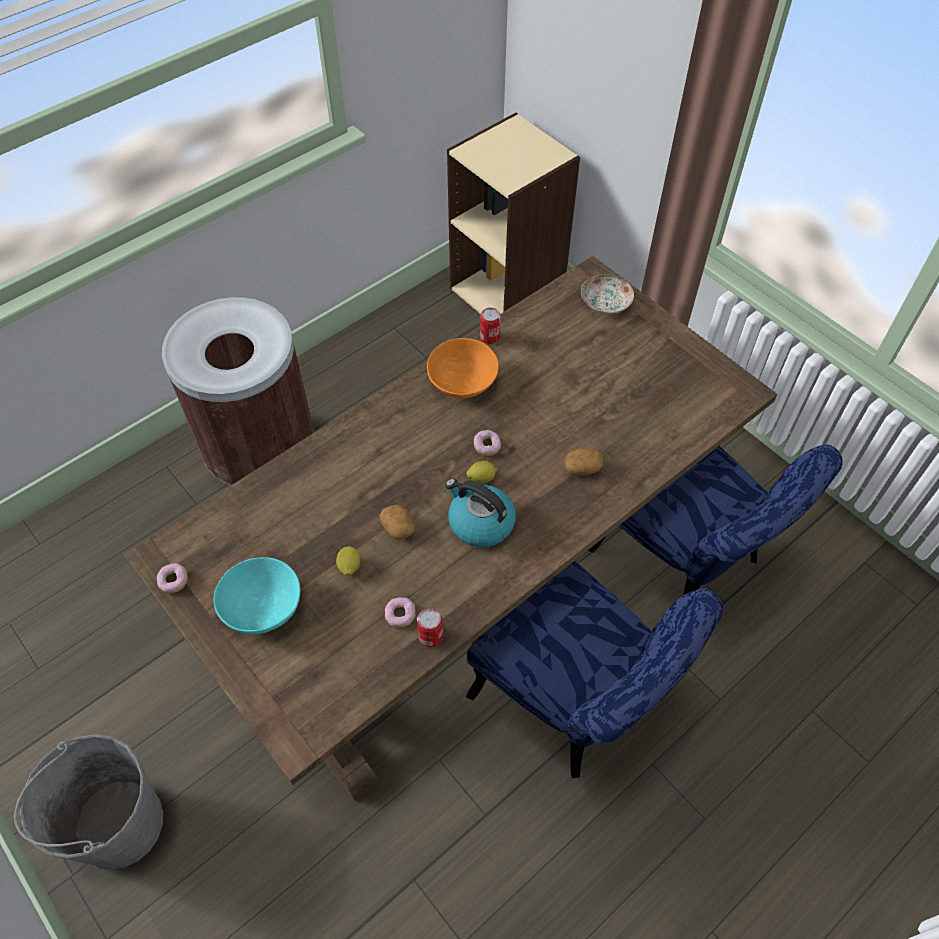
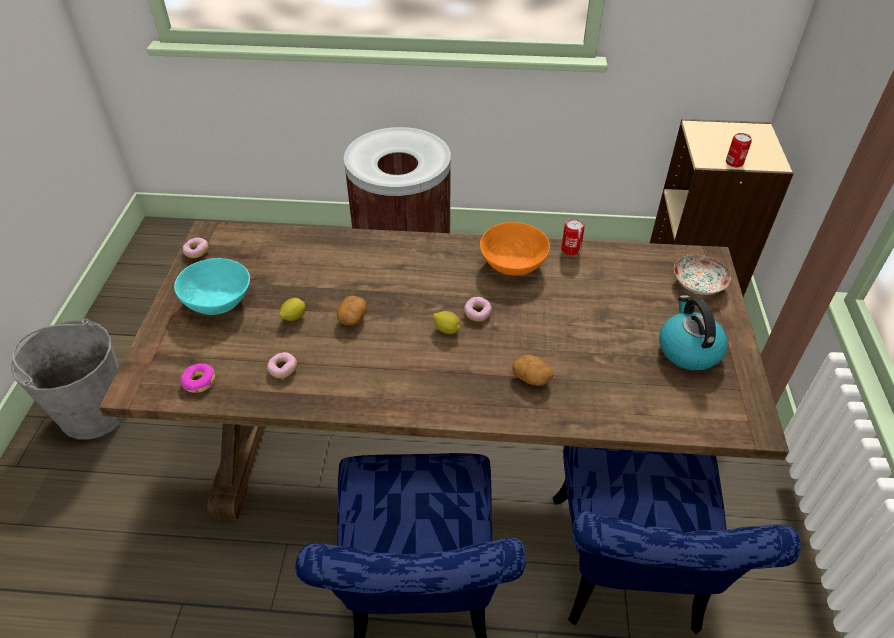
camera: 45 degrees right, 10 degrees down
can [417,608,443,647] -> can moved to [726,133,752,167]
kettle [445,479,516,547] -> kettle moved to [659,295,728,370]
none -> donut [180,363,215,393]

